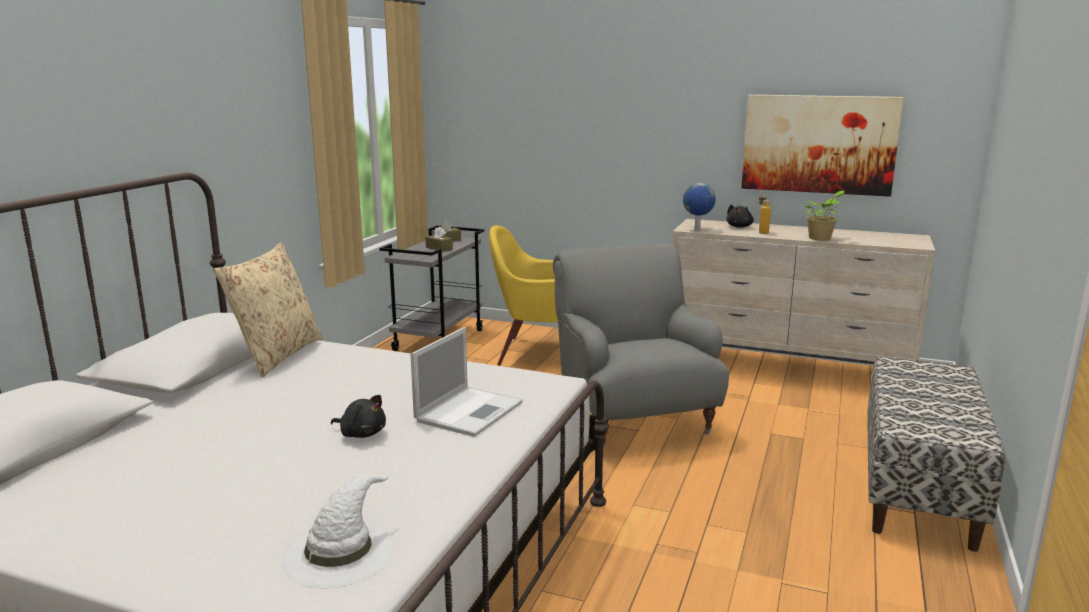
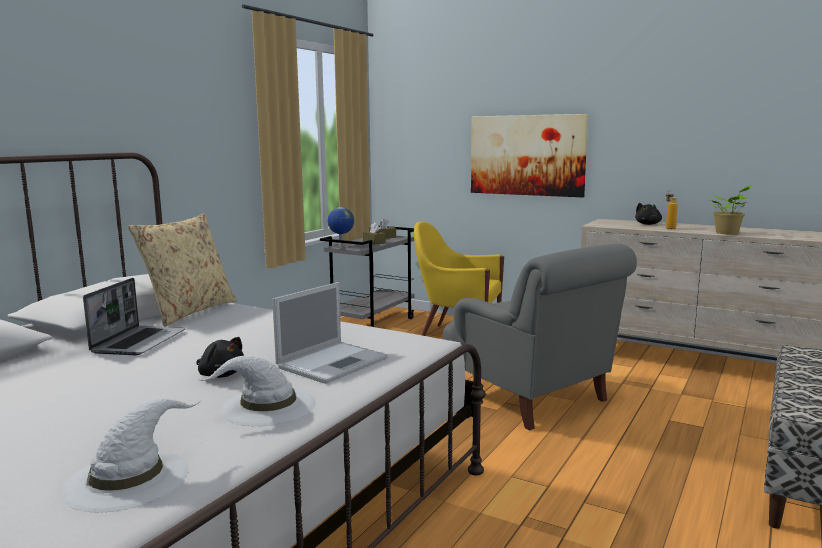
camera: 10 degrees right, 5 degrees down
grey armchair [553,243,729,449] -> grey armchair turned 150 degrees clockwise [443,244,637,430]
globe [683,183,715,231] -> globe moved to [327,207,354,247]
picture [741,95,904,197] -> picture moved to [471,114,588,197]
none -> laptop [83,278,185,355]
none -> white hat [200,356,316,426]

